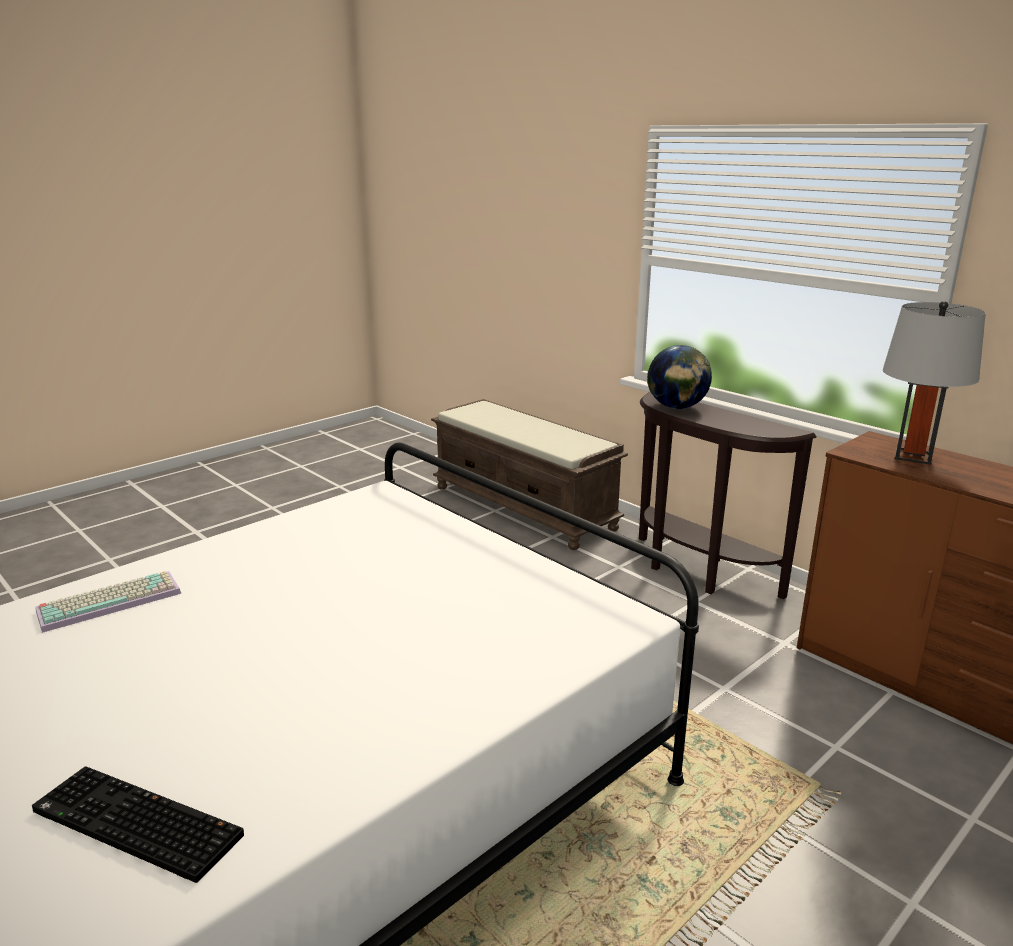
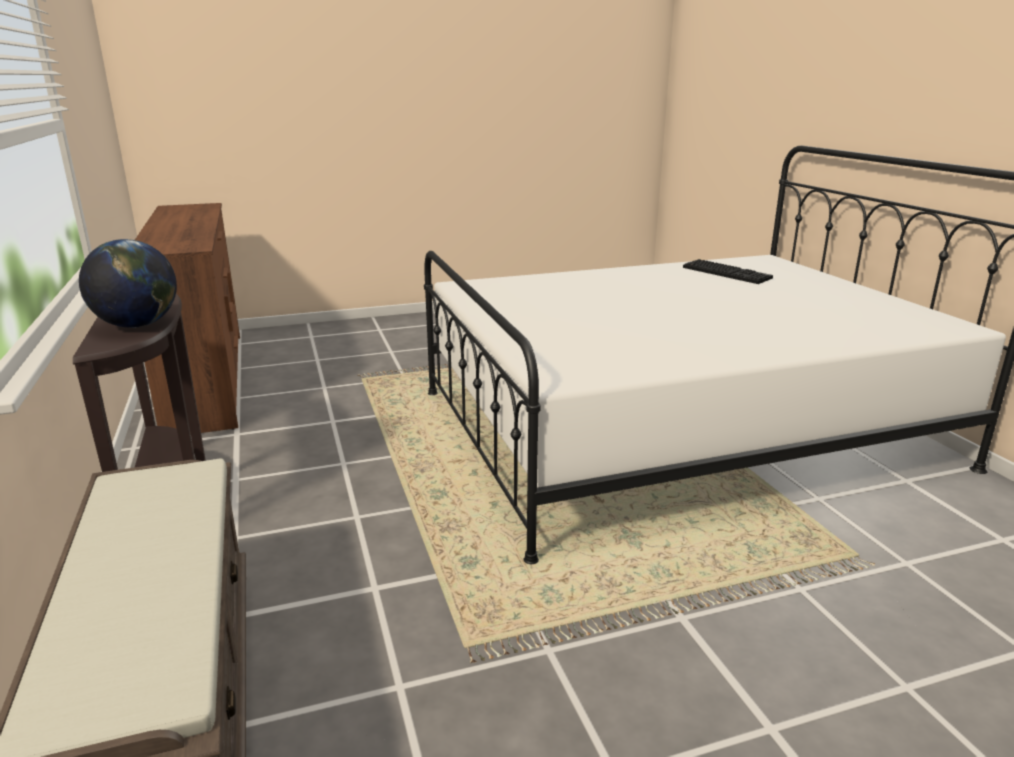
camera: 155 degrees left, 0 degrees up
keyboard [35,571,181,633] -> none
grey table lamp [883,301,986,465] -> none

